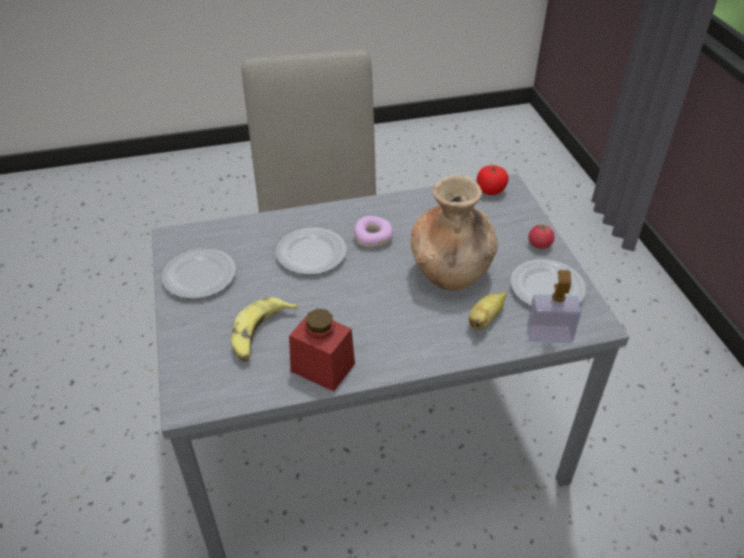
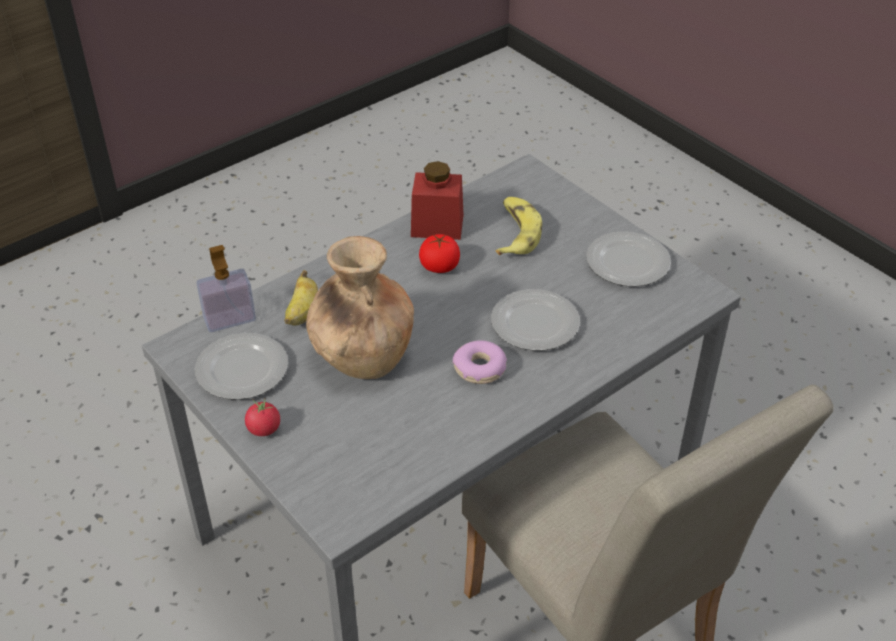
camera: 155 degrees right, 0 degrees up
tomato [477,165,509,195] -> tomato moved to [419,234,460,273]

